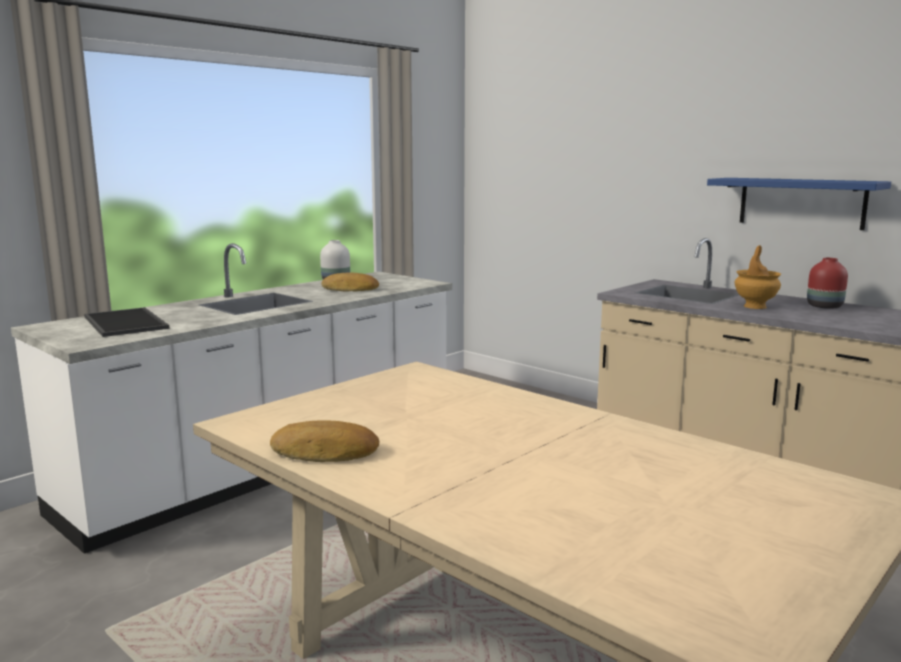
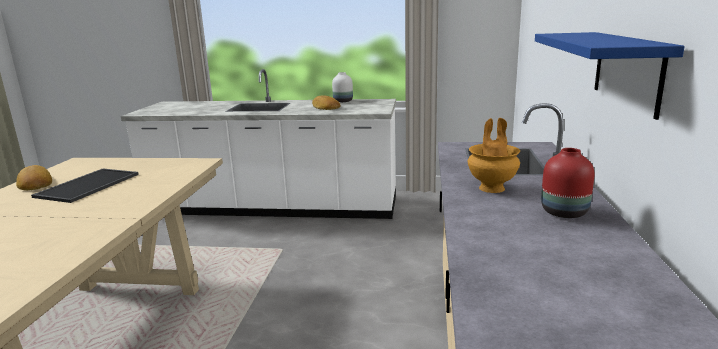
camera: 55 degrees right, 5 degrees up
tray [84,307,170,337] -> tray moved to [31,169,139,203]

